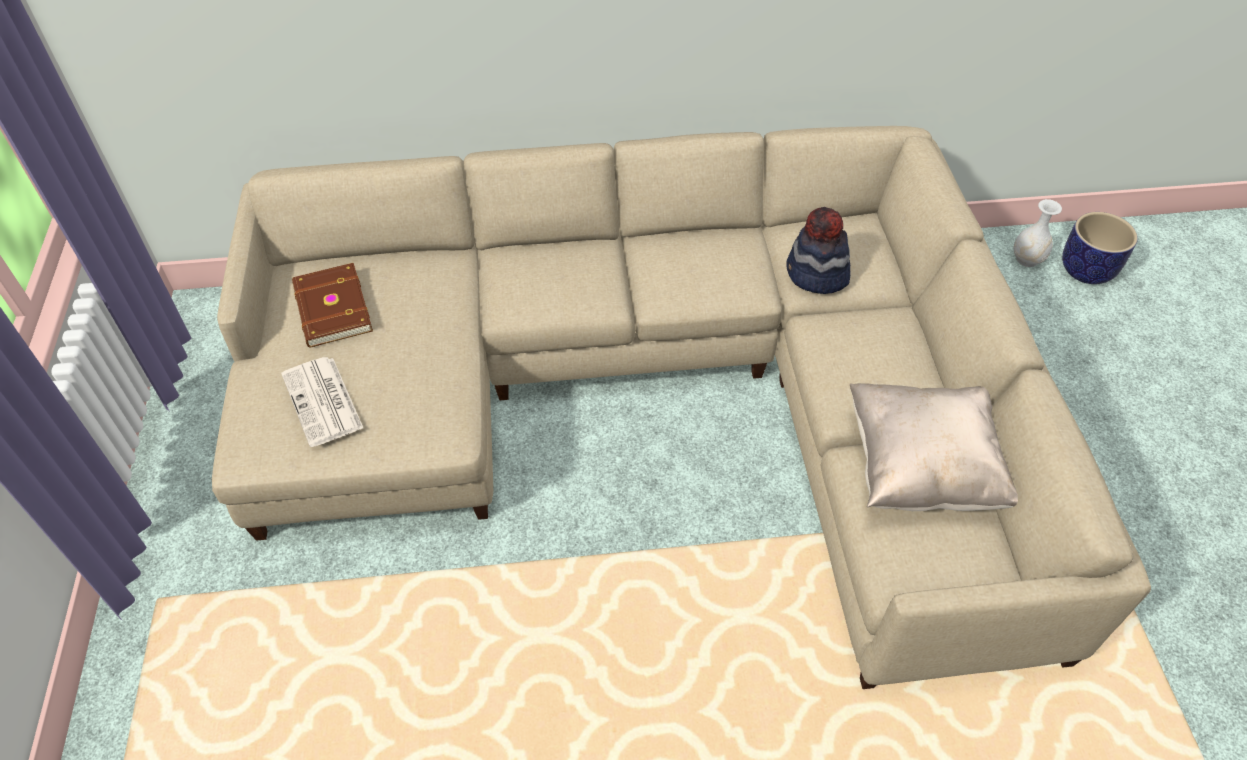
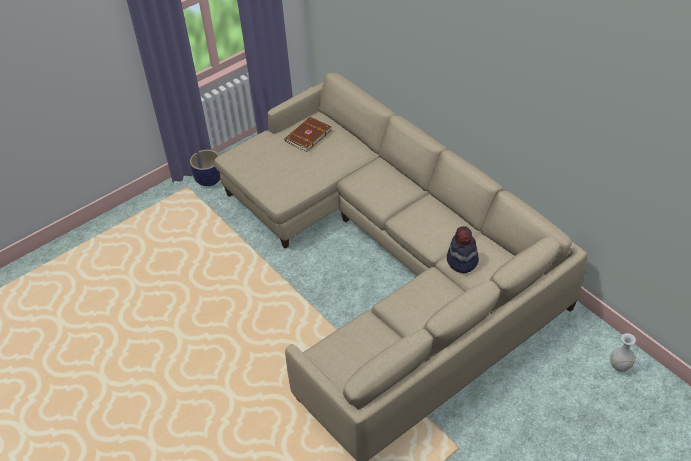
camera: 60 degrees right, 5 degrees down
newspaper [281,357,363,447] -> none
beige pillow [850,383,1018,511] -> none
planter [1062,212,1138,284] -> planter moved to [190,150,220,186]

